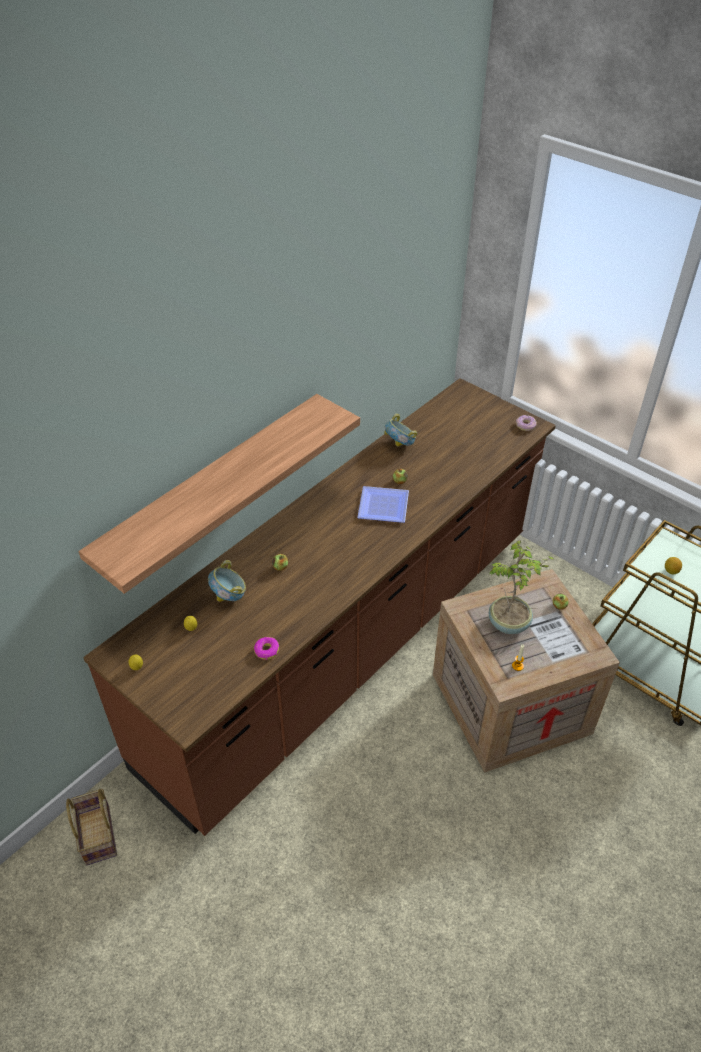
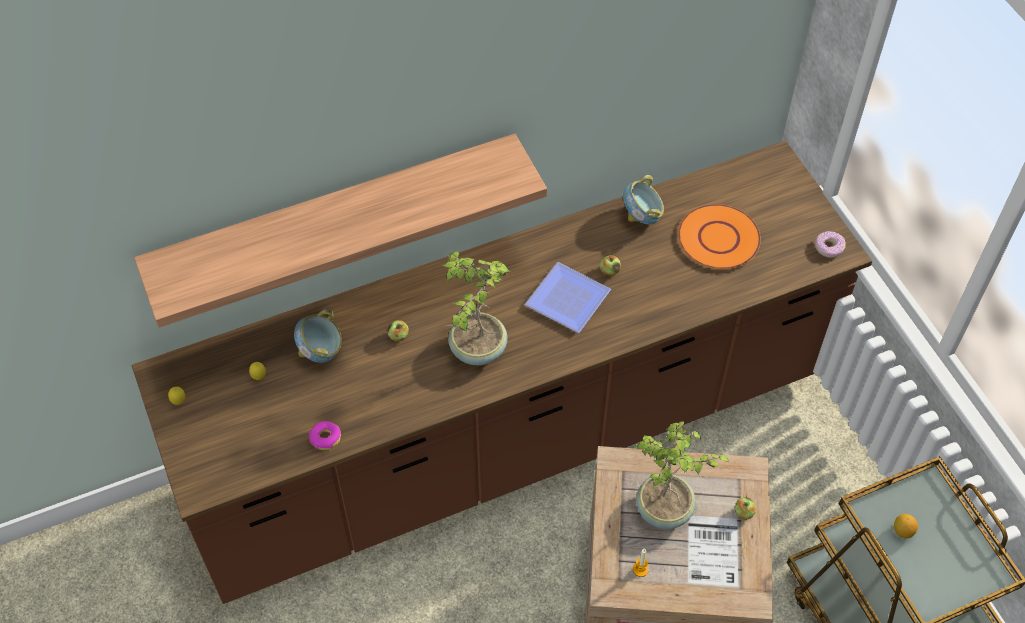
camera: 25 degrees right, 10 degrees up
basket [66,789,117,865] -> none
none -> potted plant [443,250,510,365]
none -> orange plate [678,204,761,269]

